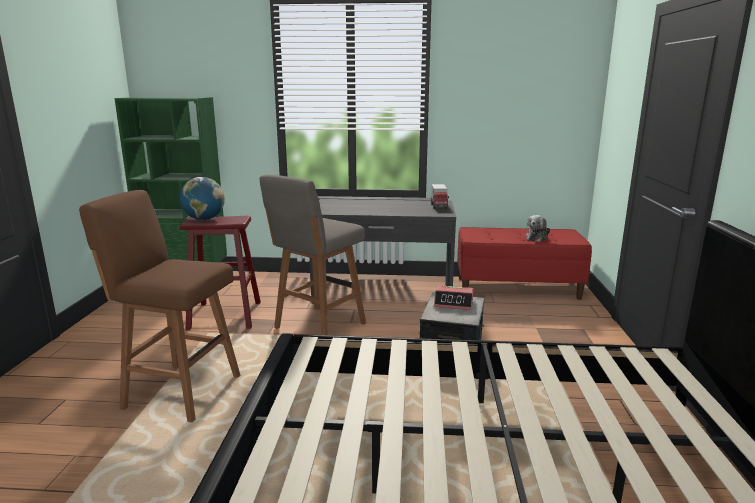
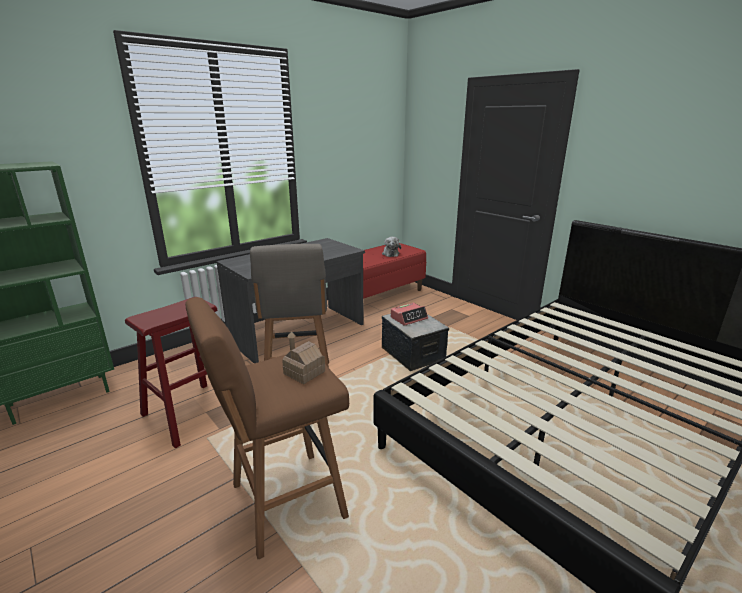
camera: 45 degrees left, 5 degrees up
globe [180,177,225,220] -> none
toy truck [431,184,449,209] -> none
none -> toy house [282,332,325,384]

